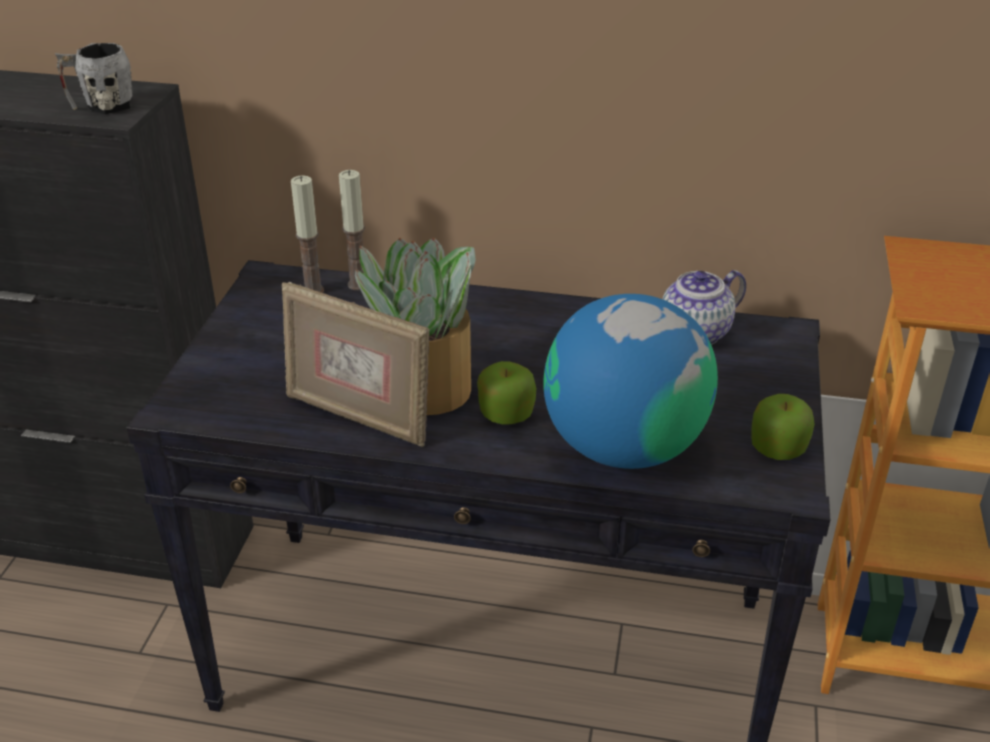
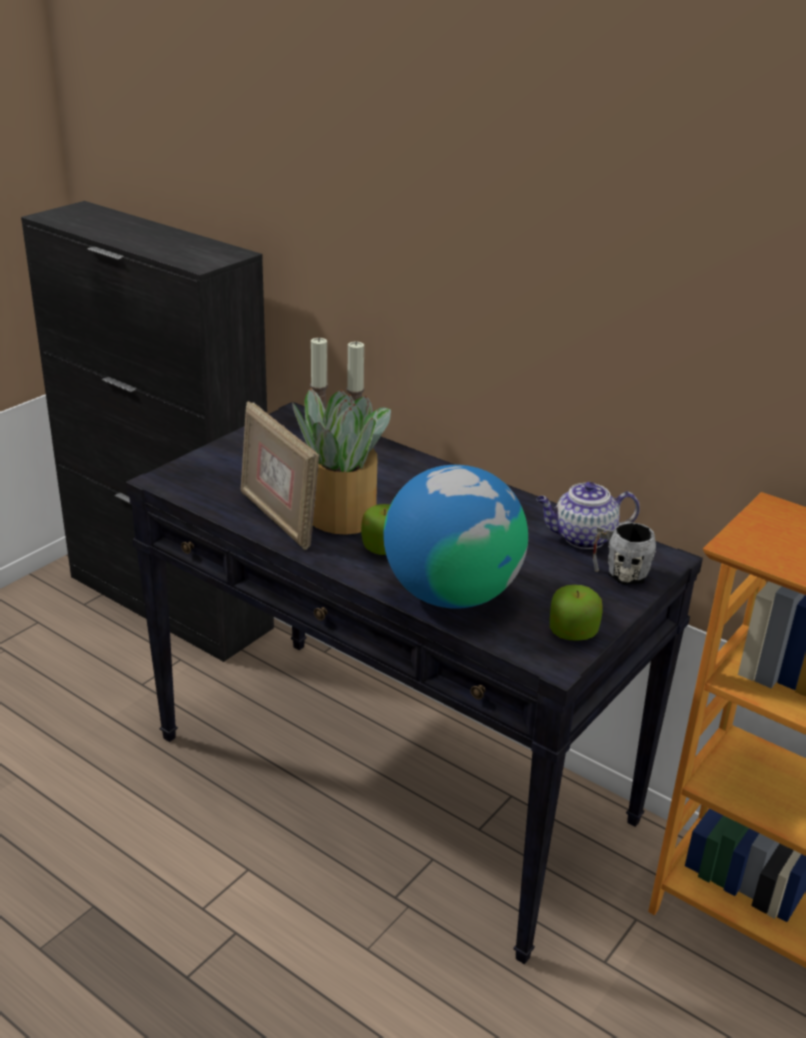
camera: 25 degrees right, 5 degrees down
grey mug [55,43,133,114] -> grey mug moved to [593,522,656,585]

